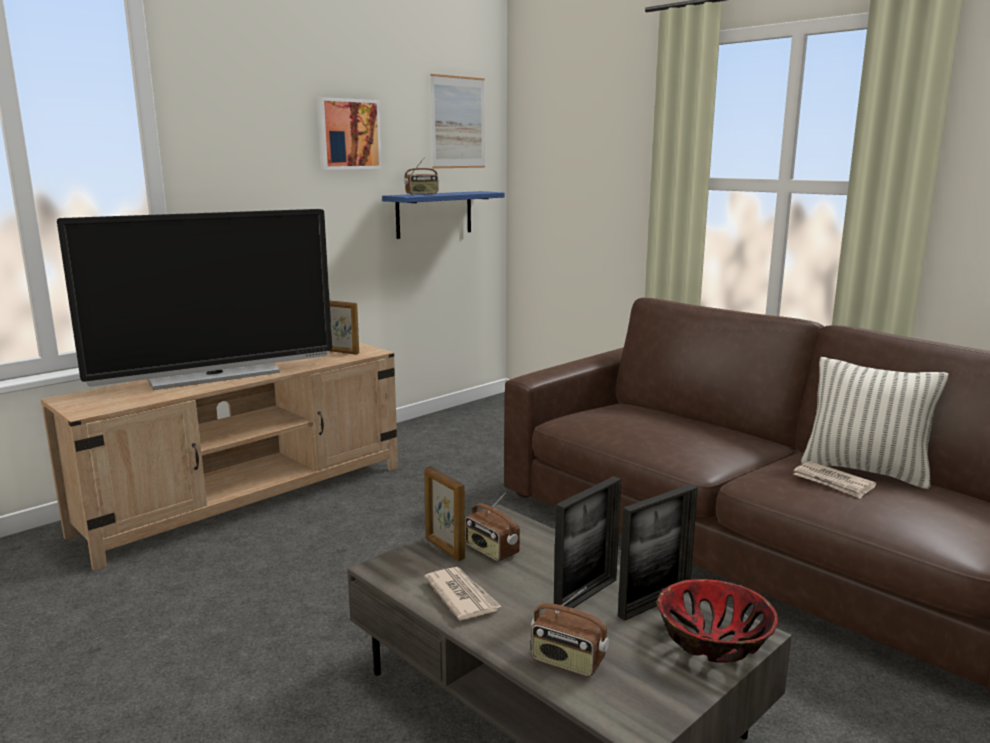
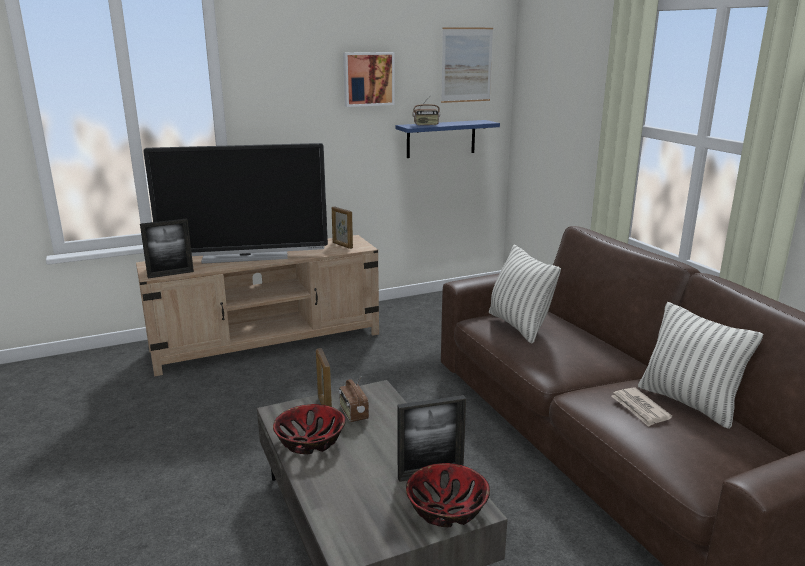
camera: 20 degrees right, 5 degrees up
newspaper [424,567,502,621] -> bowl [273,404,346,454]
radio [531,587,609,677] -> none
picture frame [554,476,621,608] -> picture frame moved to [140,218,194,279]
none -> pillow [489,245,561,343]

